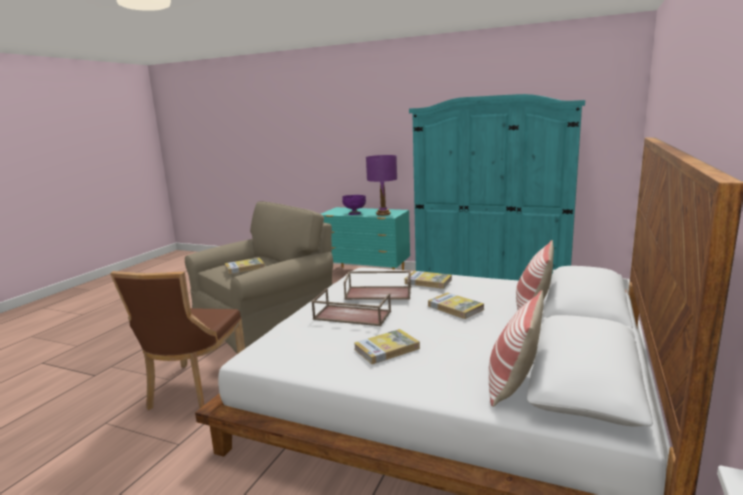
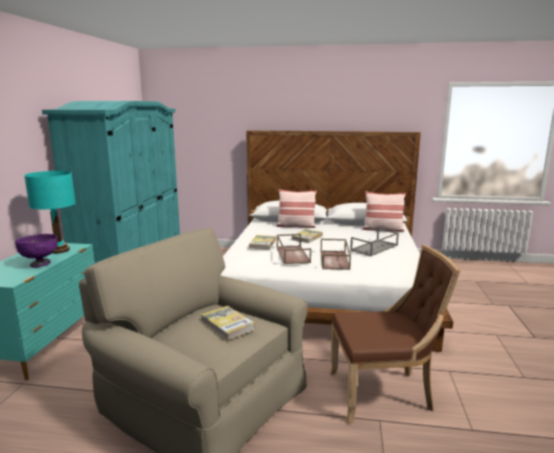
camera: 105 degrees left, 0 degrees up
book [354,329,420,364] -> grey tray [350,228,399,256]
purple table lamp [366,155,397,216] -> turquoise table lamp [24,171,76,254]

